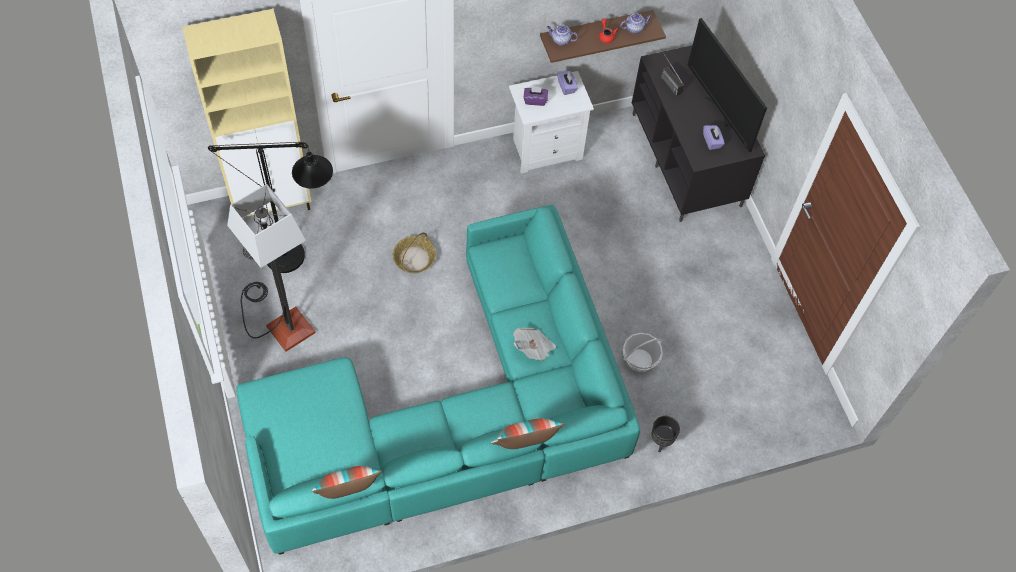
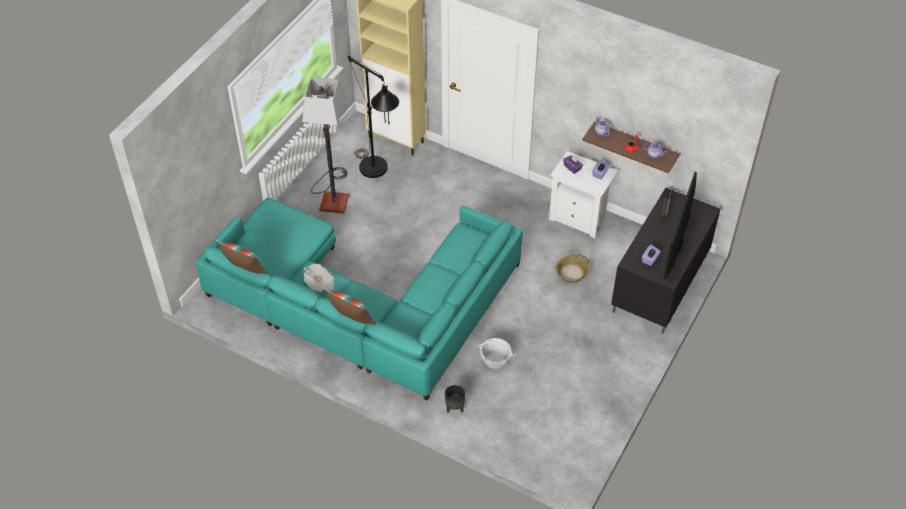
camera: 50 degrees right, 10 degrees down
basket [393,232,436,273] -> basket moved to [556,254,589,283]
newspaper [513,328,556,361] -> newspaper moved to [303,264,335,292]

